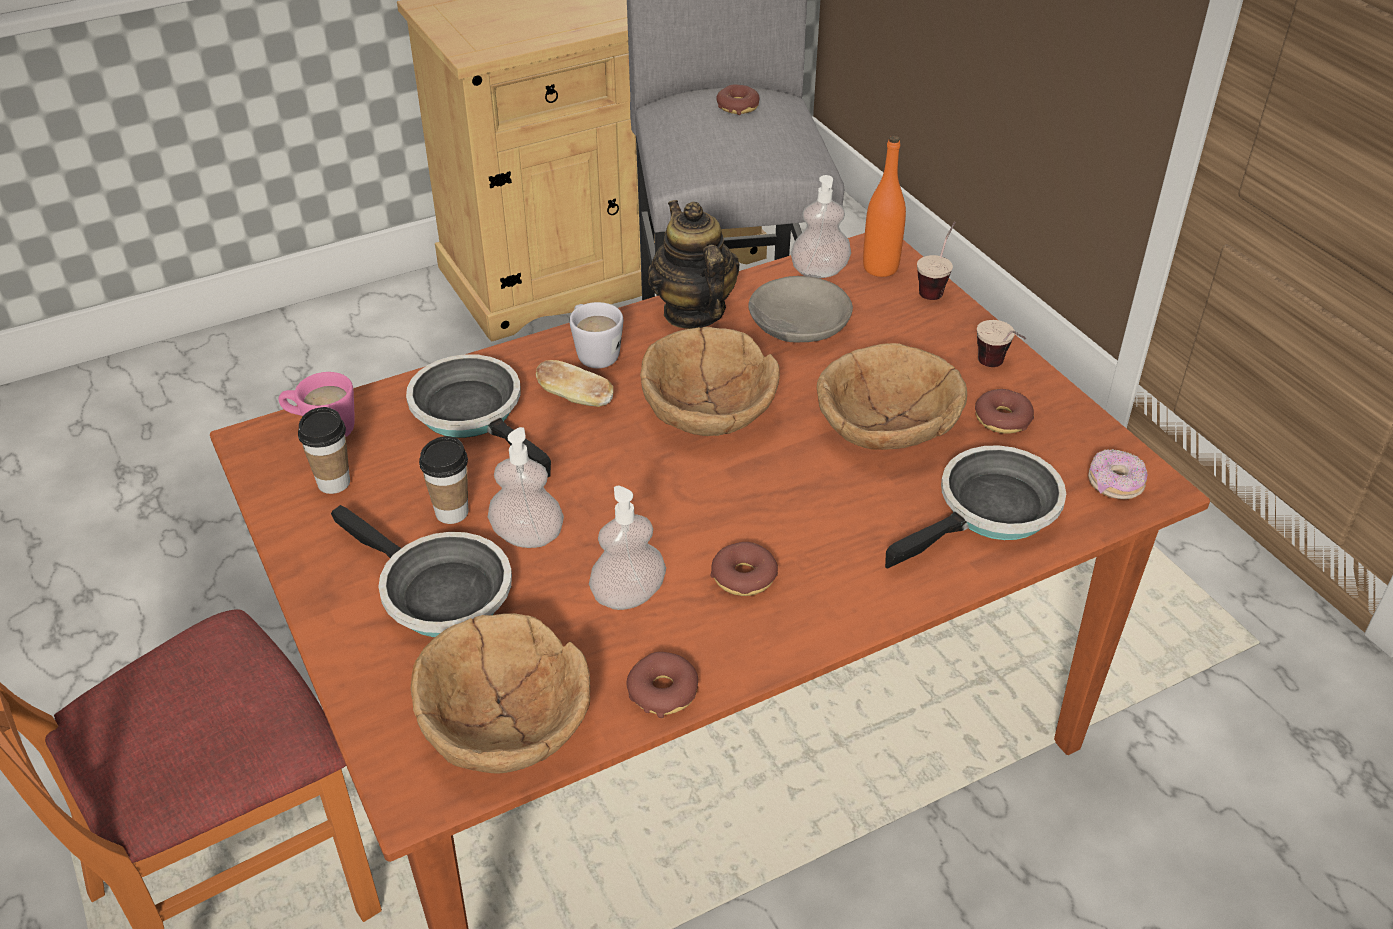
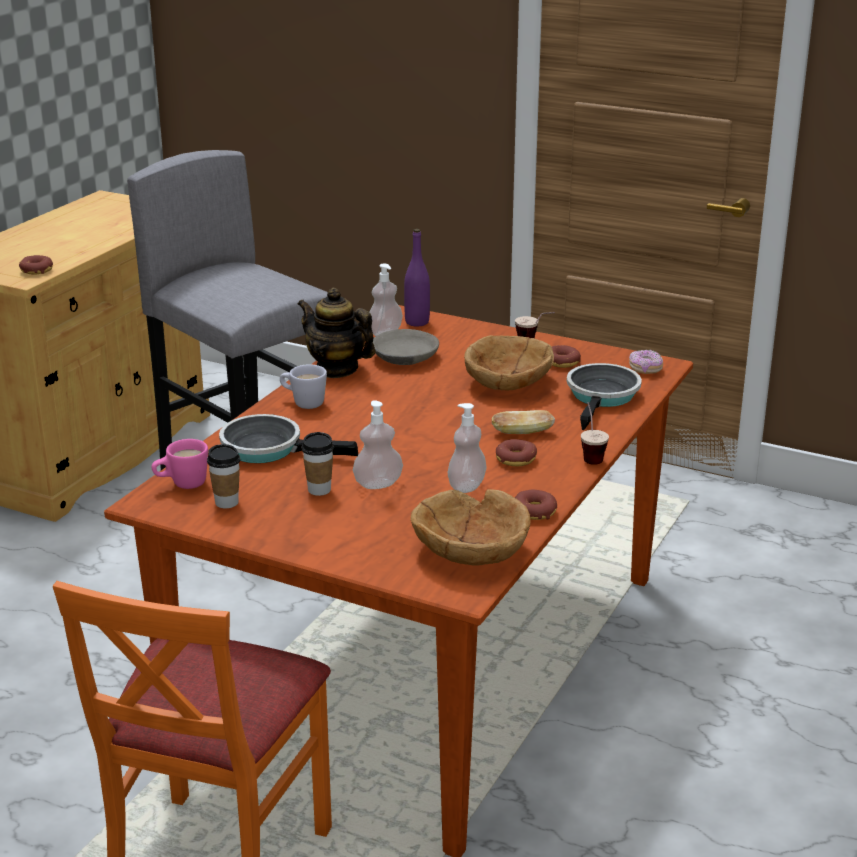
camera: 35 degrees left, 15 degrees down
frying pan [331,505,512,637] -> none
bread [536,360,613,407] -> bread moved to [492,410,555,434]
brown bowl [640,327,780,436] -> none
donut [716,84,760,115] -> donut moved to [19,255,53,275]
orange bottle [863,136,906,277] -> purple bottle [404,229,430,326]
cup [917,222,956,300] -> cup moved to [581,402,609,465]

